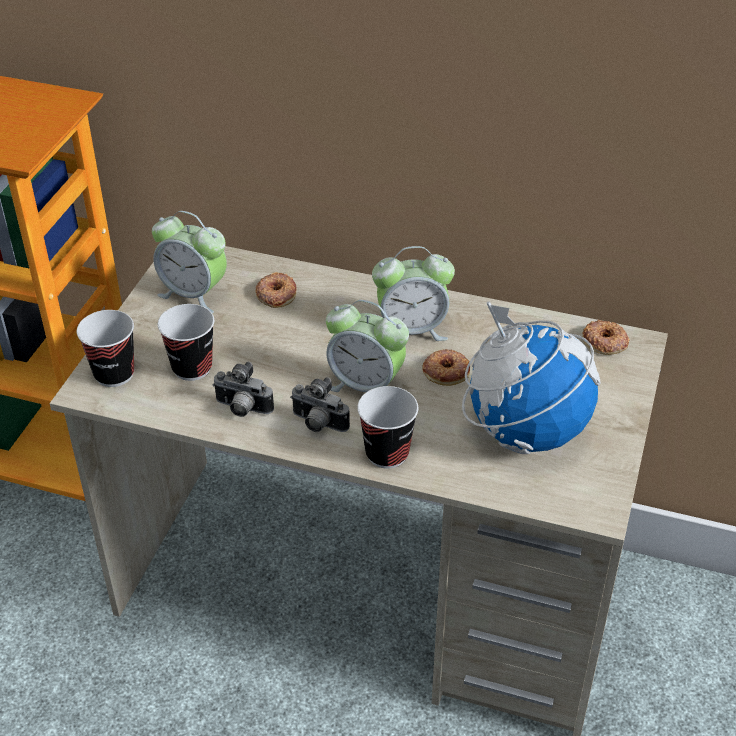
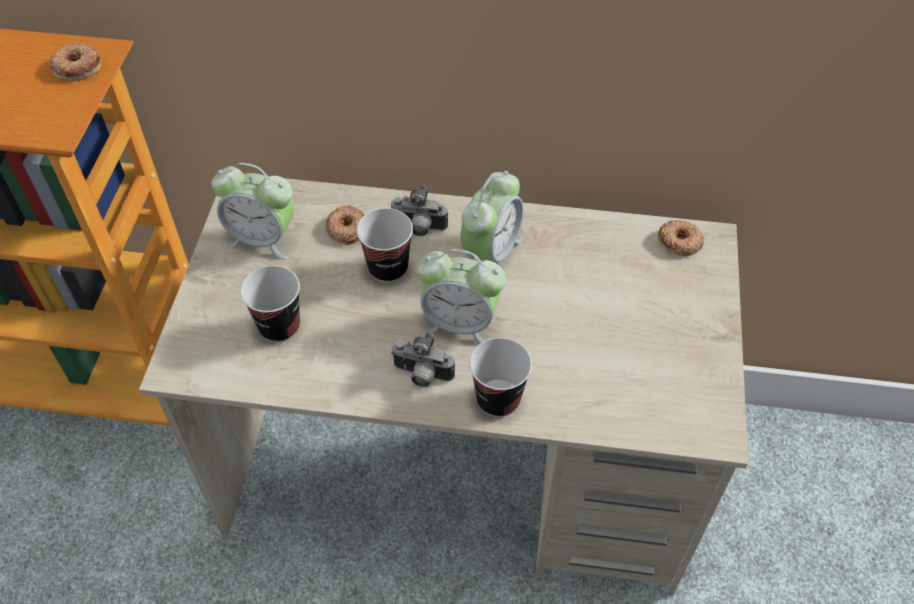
camera: 10 degrees left, 10 degrees up
cup [77,310,134,387] -> cup moved to [357,208,413,283]
camera [213,361,274,417] -> camera moved to [391,185,448,236]
alarm clock [372,246,455,341] -> alarm clock turned 45 degrees counterclockwise [460,171,523,265]
donut [422,349,470,386] -> donut moved to [48,43,102,81]
globe [462,301,601,454] -> none

